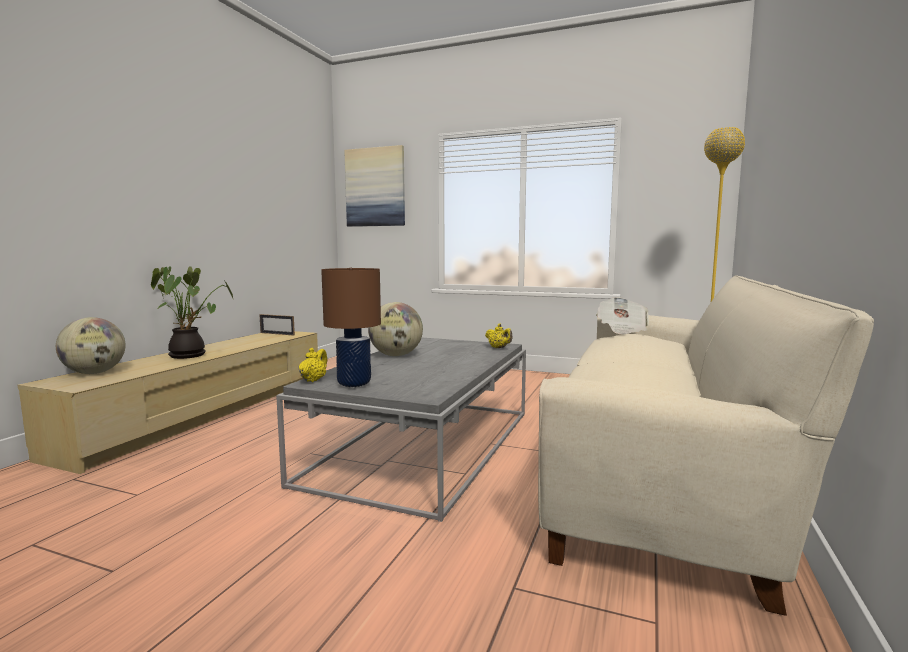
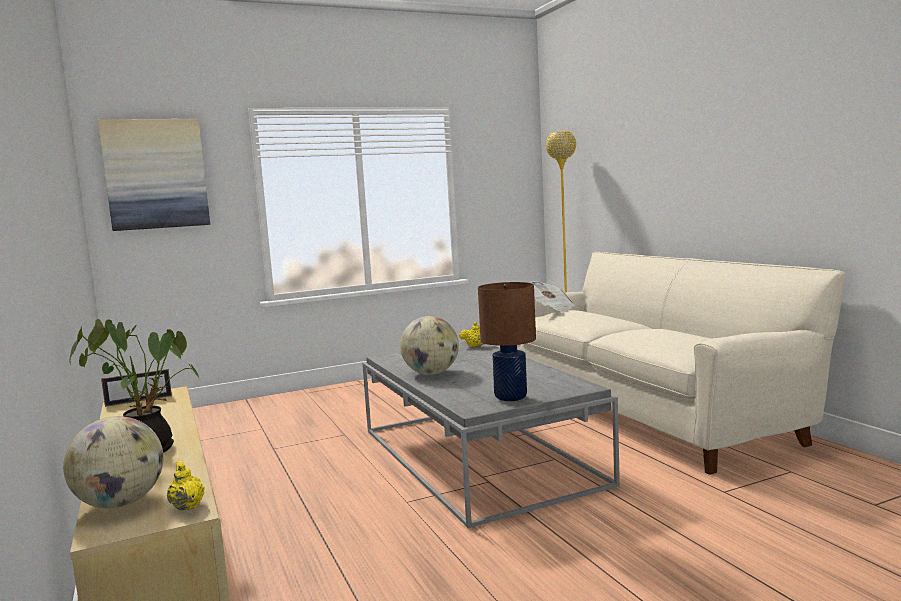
camera: 45 degrees left, 0 degrees up
yellow teapot [299,348,327,382] -> yellow teapot moved to [167,461,205,510]

